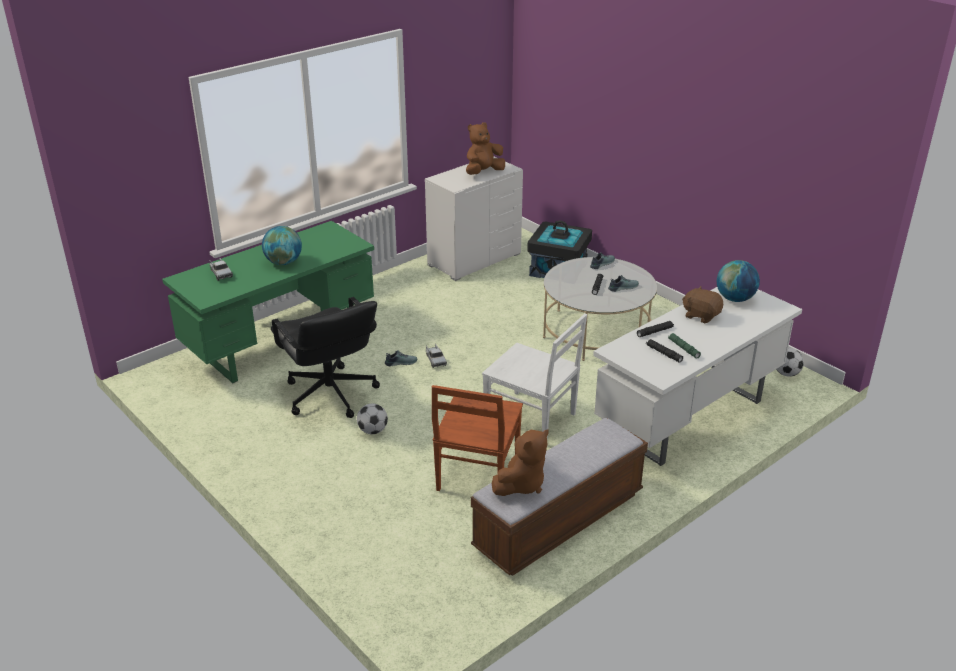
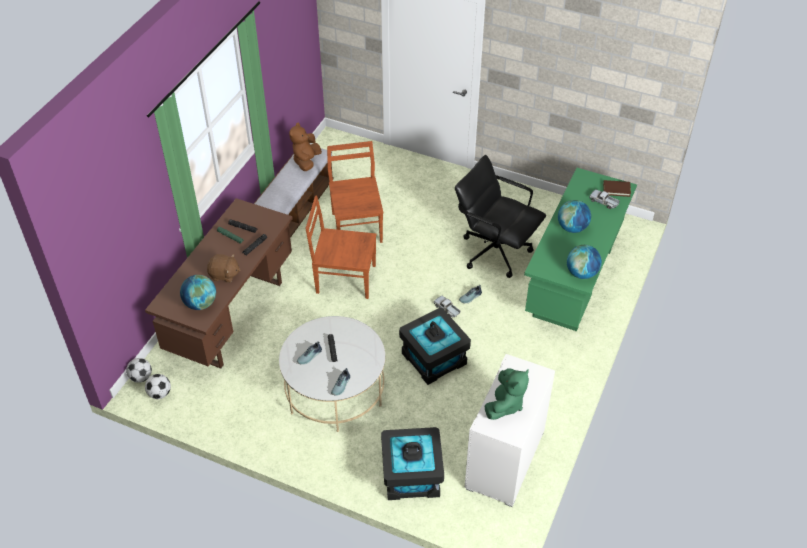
camera: 155 degrees right, 15 degrees up
football [357,403,388,434] -> football moved to [126,358,152,383]
brown plush toy [466,122,505,175] -> green plush toy [485,368,529,420]
white chair [482,314,587,438] -> brown chair [305,195,377,299]
white desk [593,287,802,466] -> brown desk [145,198,293,369]
none -> black storage box [399,308,471,385]
none -> globe [567,245,602,279]
none -> brown book [603,180,631,197]

